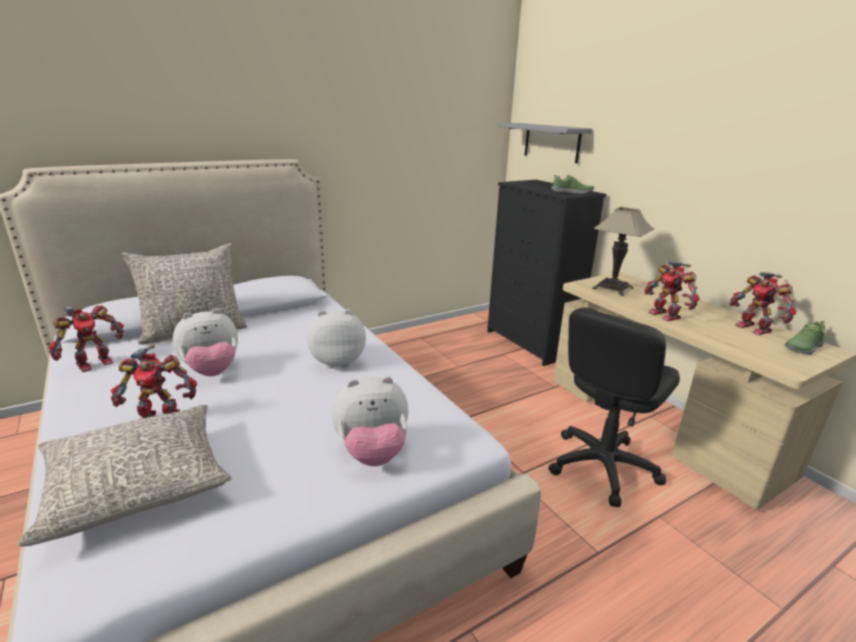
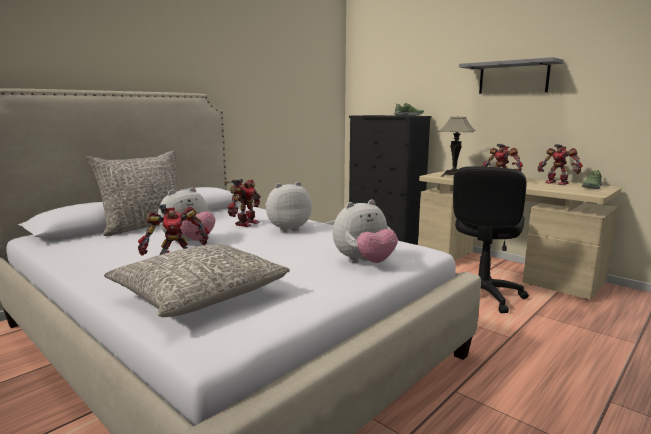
camera: 15 degrees left, 10 degrees down
toy robot [48,305,124,372] -> toy robot moved to [224,179,261,227]
grey shelf [497,123,592,163] -> grey shelf moved to [459,57,564,94]

